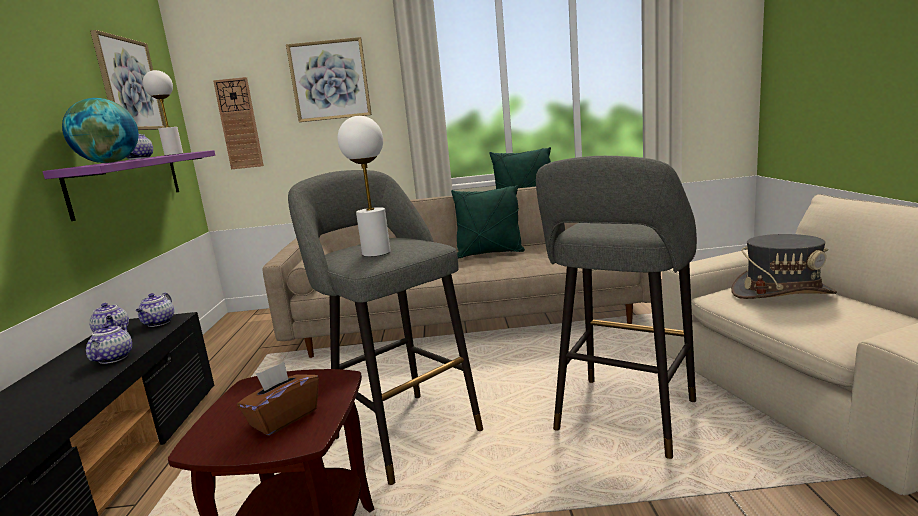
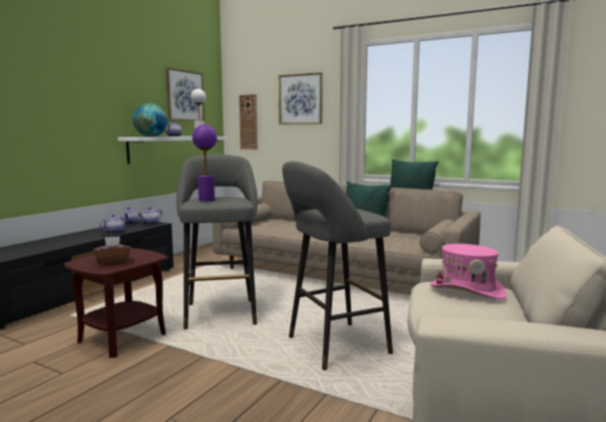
camera: 30 degrees right, 5 degrees down
purple shelf [43,150,215,221] -> white shelf [118,136,228,164]
white table lamp [338,116,391,257] -> purple table lamp [192,125,217,202]
grey hat [731,234,837,299] -> pink hat [430,244,507,300]

